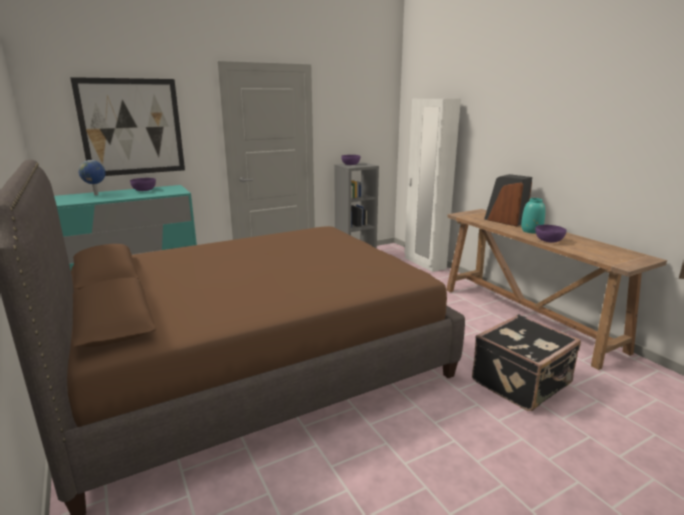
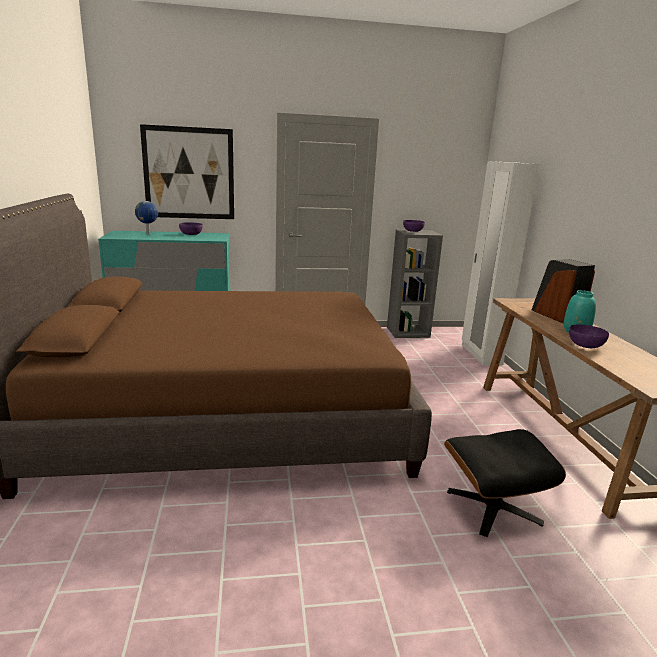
camera: 20 degrees right, 0 degrees up
black suitcase [472,314,581,411] -> black ottoman [444,429,566,537]

